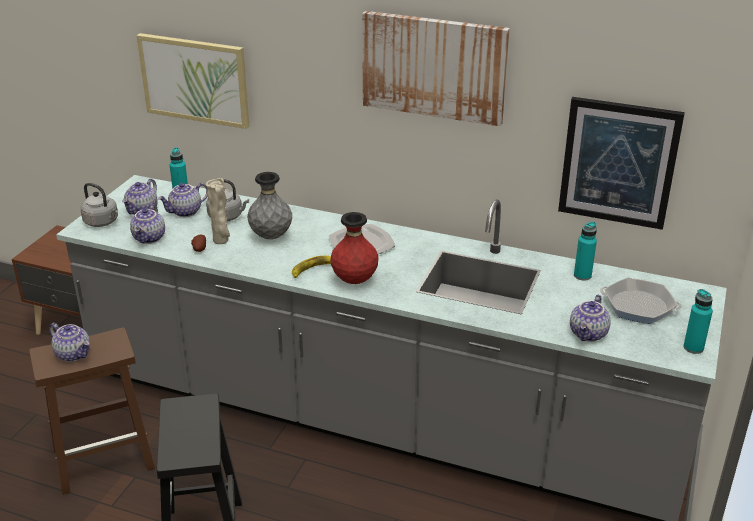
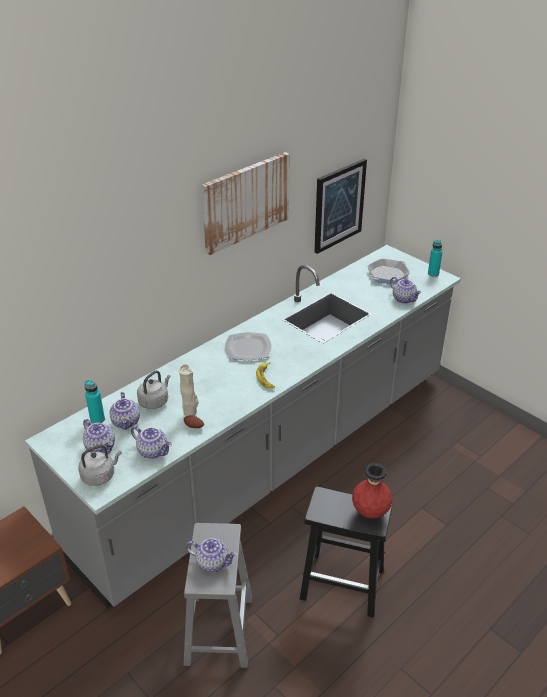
camera: 65 degrees left, 5 degrees up
brown stool [29,327,155,495] -> grey stool [184,523,252,668]
teapot [49,323,90,362] -> teapot turned 45 degrees clockwise [186,538,237,572]
picture [137,33,249,129] -> none
grey vase [247,172,292,239] -> none
red vase [330,212,379,284] -> red vase moved to [352,463,393,519]
turquoise bottle [574,222,597,281] -> none

